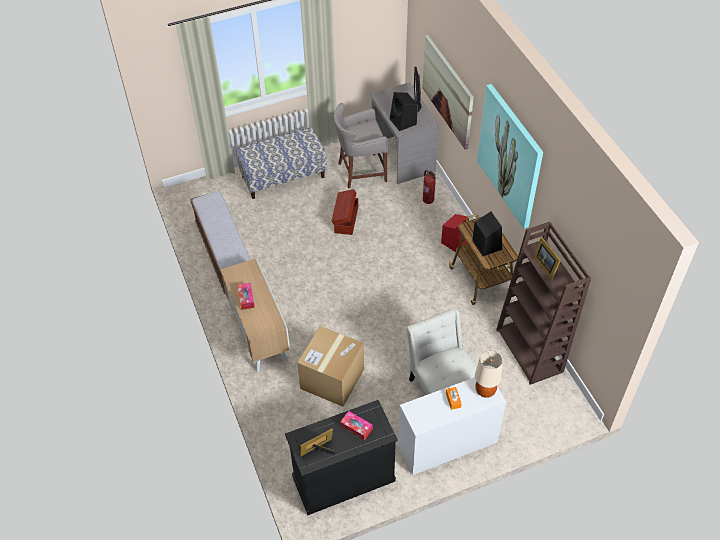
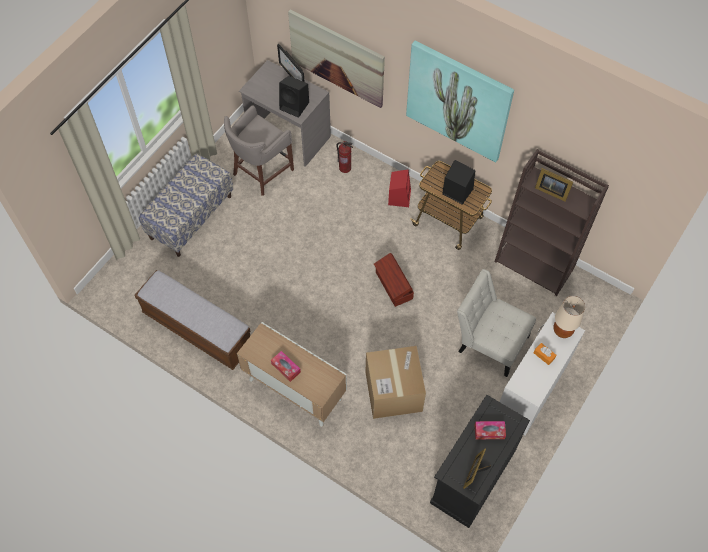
camera: 35 degrees left, 10 degrees up
brown storage box [332,189,358,235] -> brown storage box moved to [374,253,414,307]

